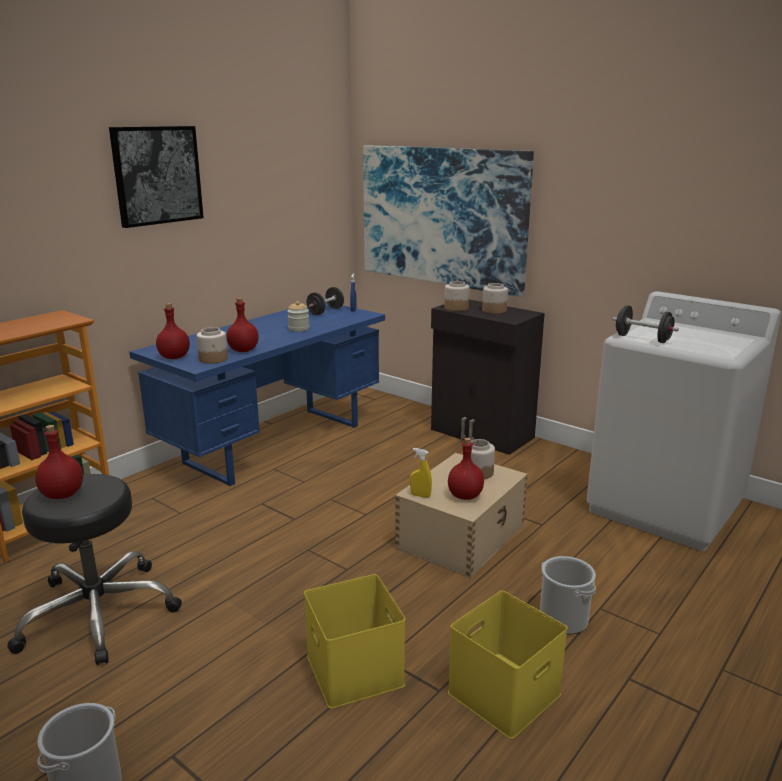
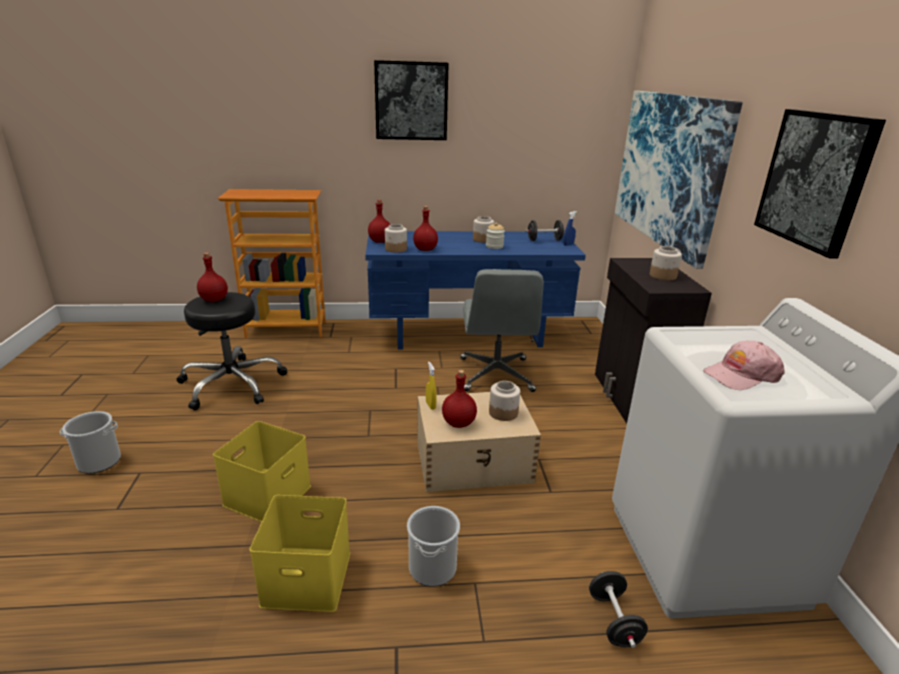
camera: 45 degrees right, 5 degrees up
jar [444,281,469,311] -> jar moved to [473,216,494,243]
black dumbbell [612,305,679,343] -> black dumbbell moved to [589,571,648,648]
none -> grey office chair [460,269,544,392]
none -> pink cap [703,341,785,390]
none -> picture [754,109,886,258]

